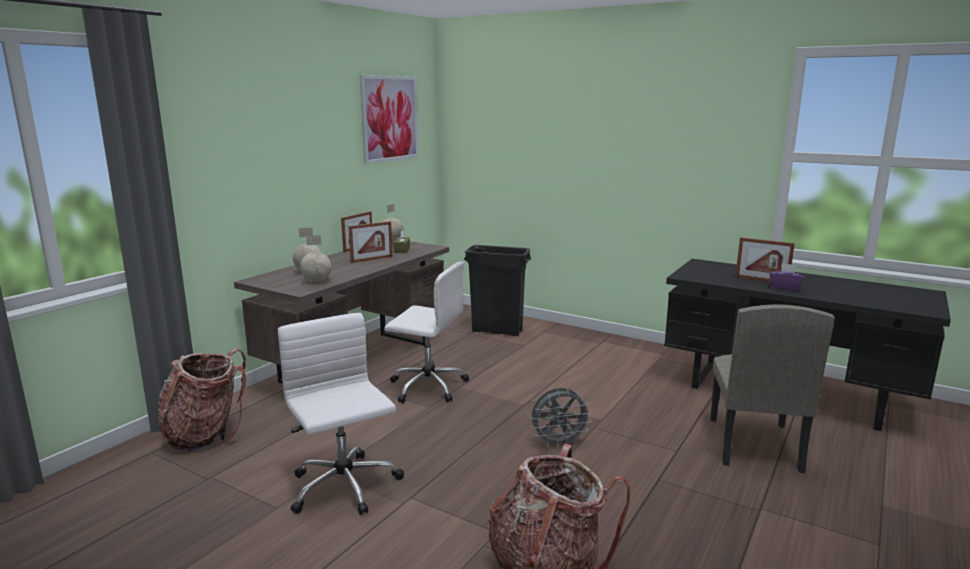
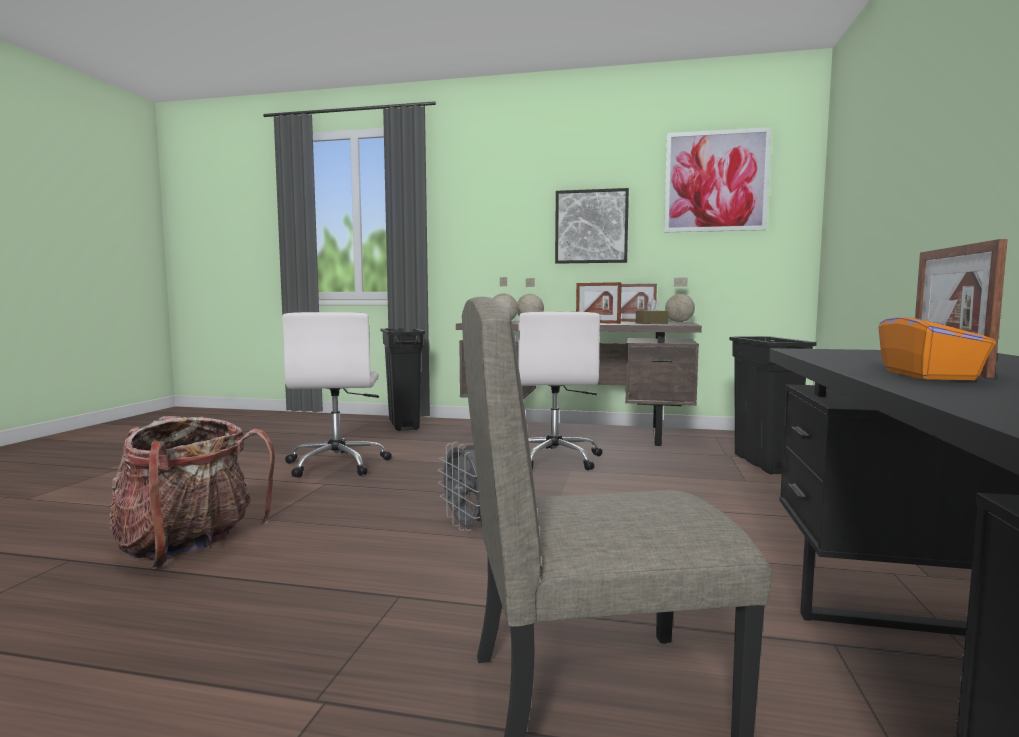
camera: 70 degrees right, 10 degrees down
backpack [158,348,246,451] -> black trash can [381,328,425,431]
white office chair [278,313,404,515] -> white office chair turned 135 degrees clockwise [282,312,392,478]
purple tissue box [769,263,804,291] -> orange tissue box [878,299,996,380]
none -> picture [555,188,629,264]

